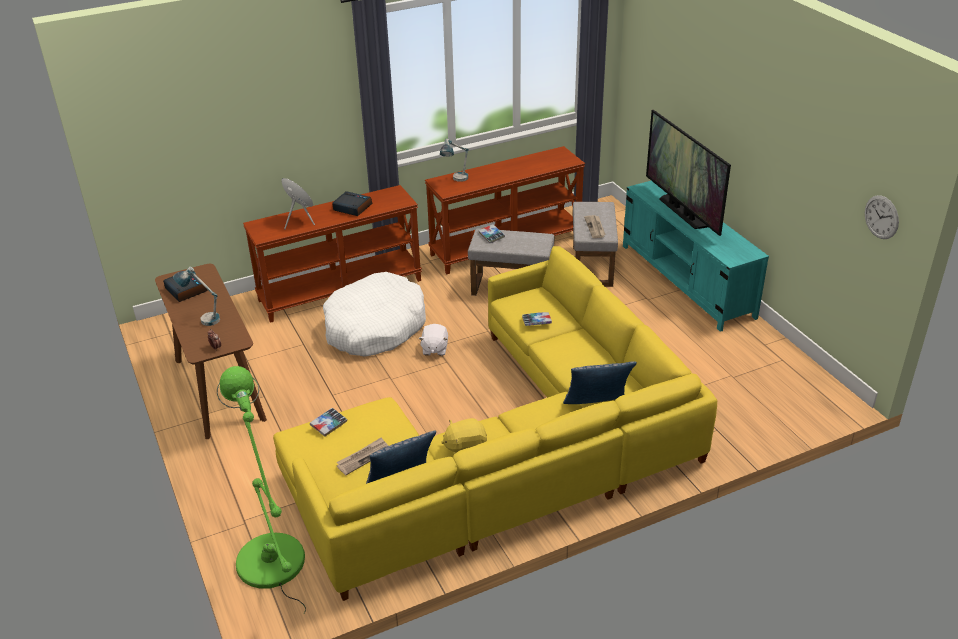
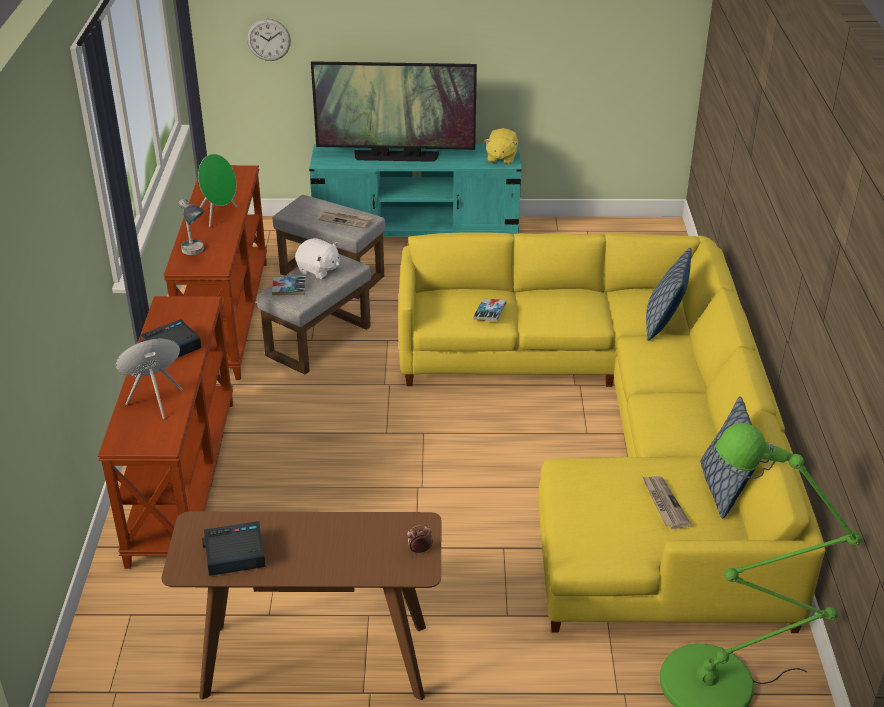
camera: 65 degrees left, 0 degrees up
table lamp [173,267,220,326] -> none
book [310,408,347,437] -> none
white dog bed [323,272,426,356] -> none
white plush toy [419,324,448,356] -> white plush toy moved to [295,238,340,279]
yellow plush toy [441,418,487,454] -> yellow plush toy moved to [484,128,518,164]
wall clock [865,195,899,239] -> wall clock moved to [247,18,291,61]
none -> green speaker [198,154,238,227]

